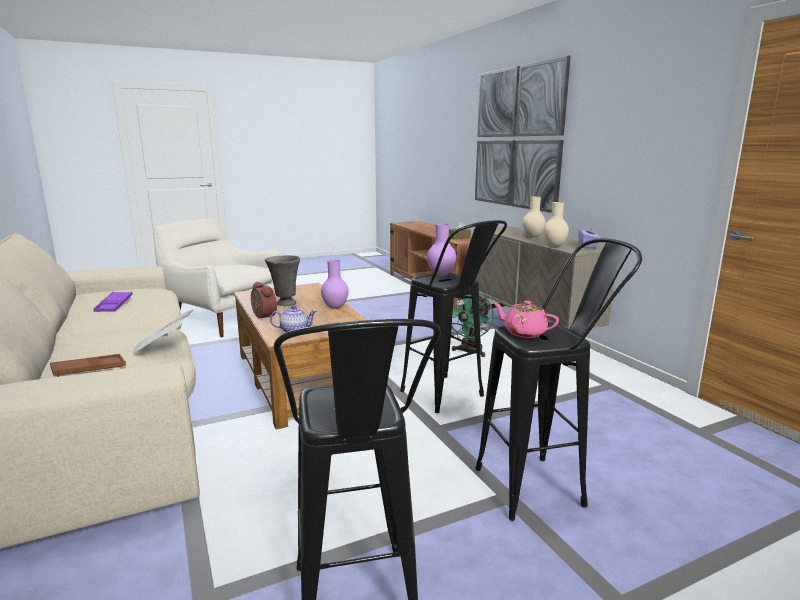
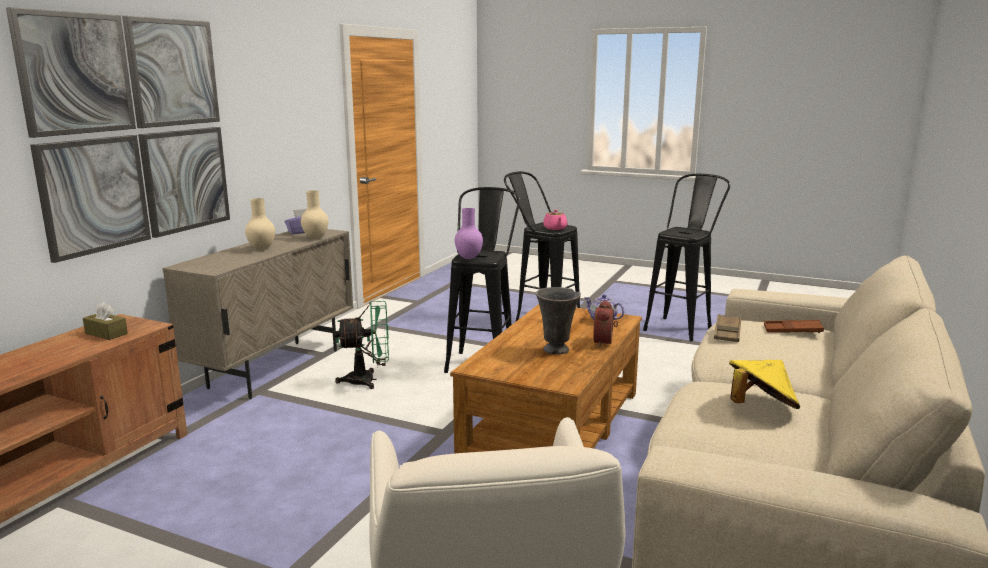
camera: 130 degrees left, 0 degrees up
purple tray [94,292,132,312] -> yellow hat [729,360,800,409]
newspaper [132,310,194,354] -> brown tray [714,314,742,342]
purple vase [321,260,349,309] -> none

